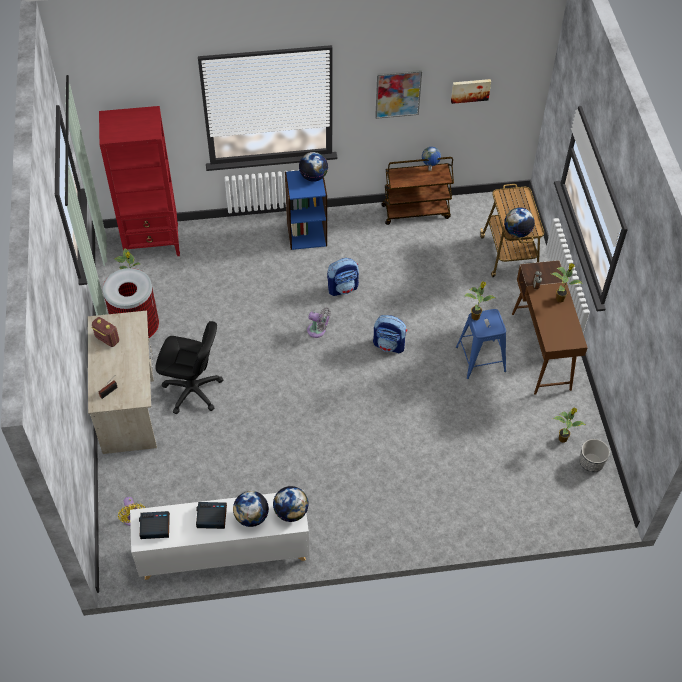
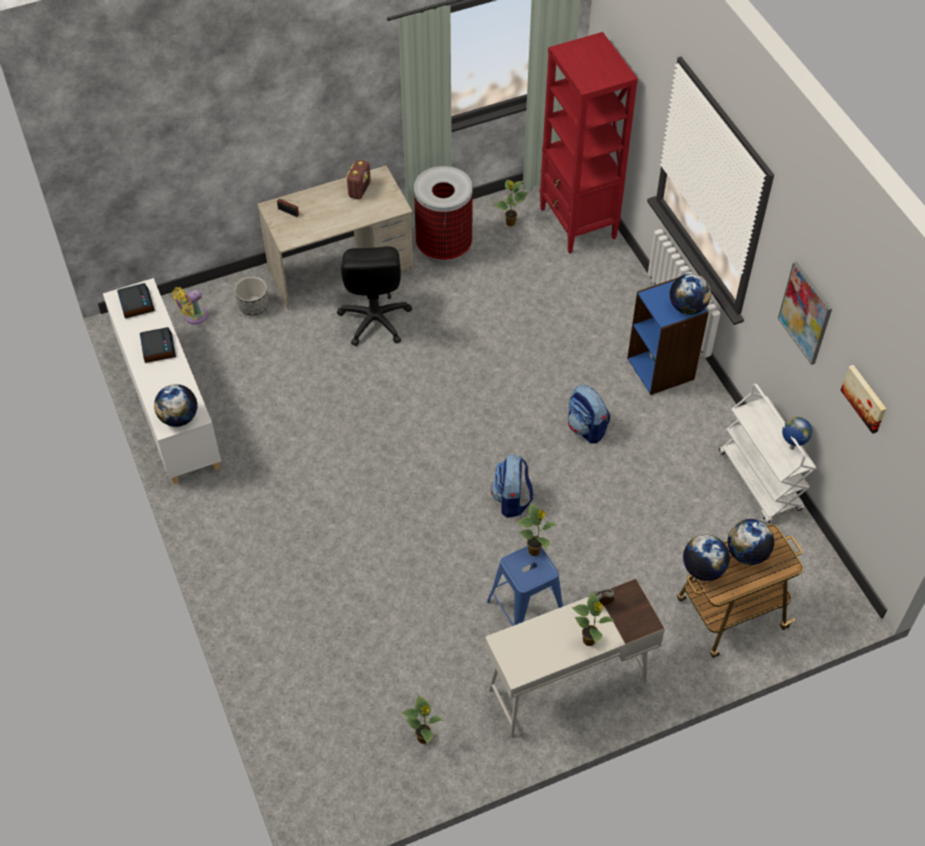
camera: 75 degrees right, 0 degrees up
globe [233,491,269,527] -> globe moved to [728,519,774,565]
grey fan [307,308,331,338] -> none
brown cart [381,157,454,225] -> white cart [719,384,816,523]
brown desk [512,260,588,395] -> white desk [485,579,665,737]
planter [579,439,610,472] -> planter moved to [234,277,268,316]

